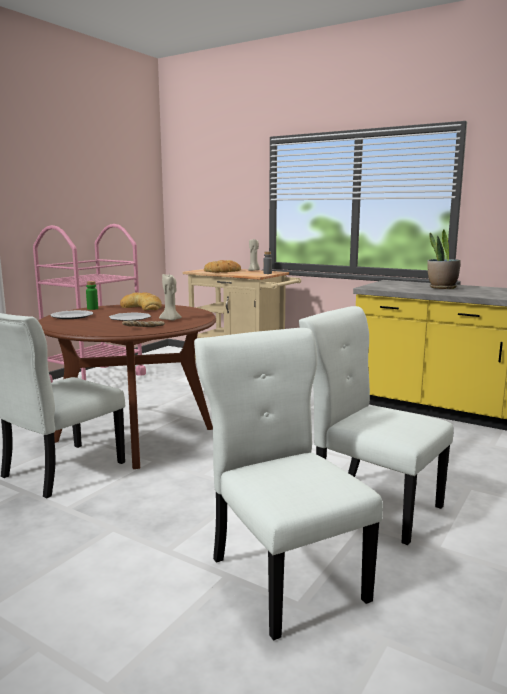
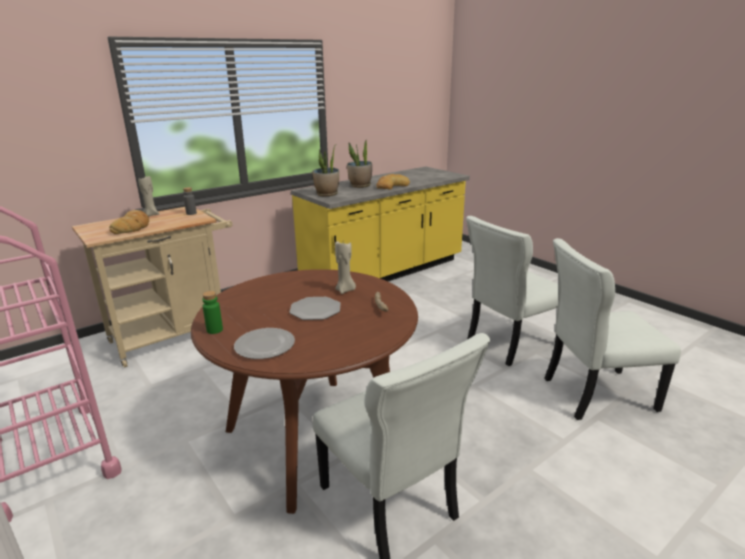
camera: 70 degrees left, 10 degrees up
bread [120,292,162,310] -> bread moved to [377,174,410,190]
none -> potted plant [312,146,339,197]

